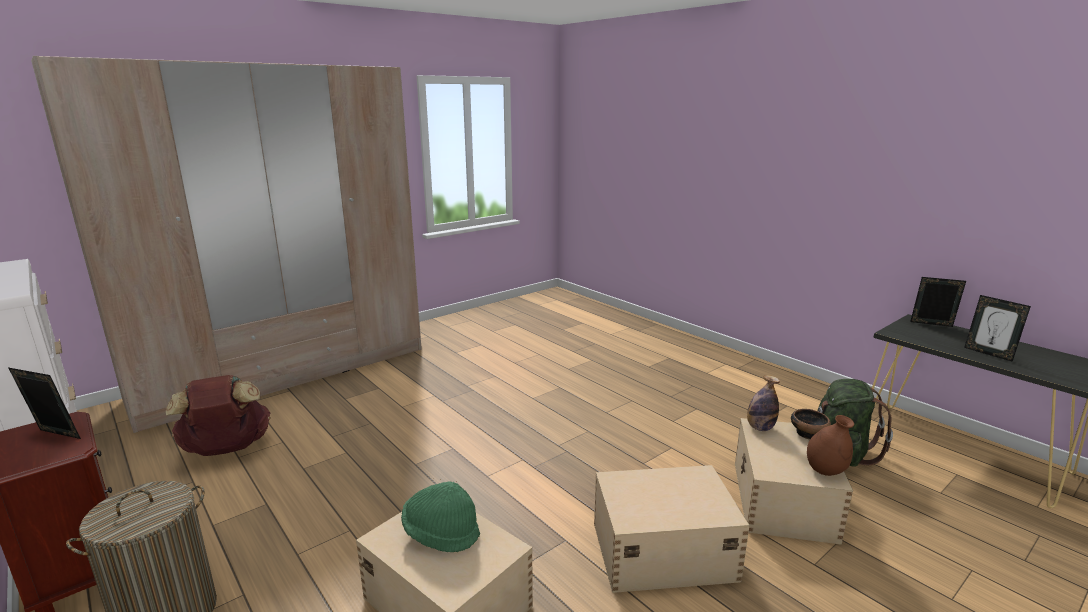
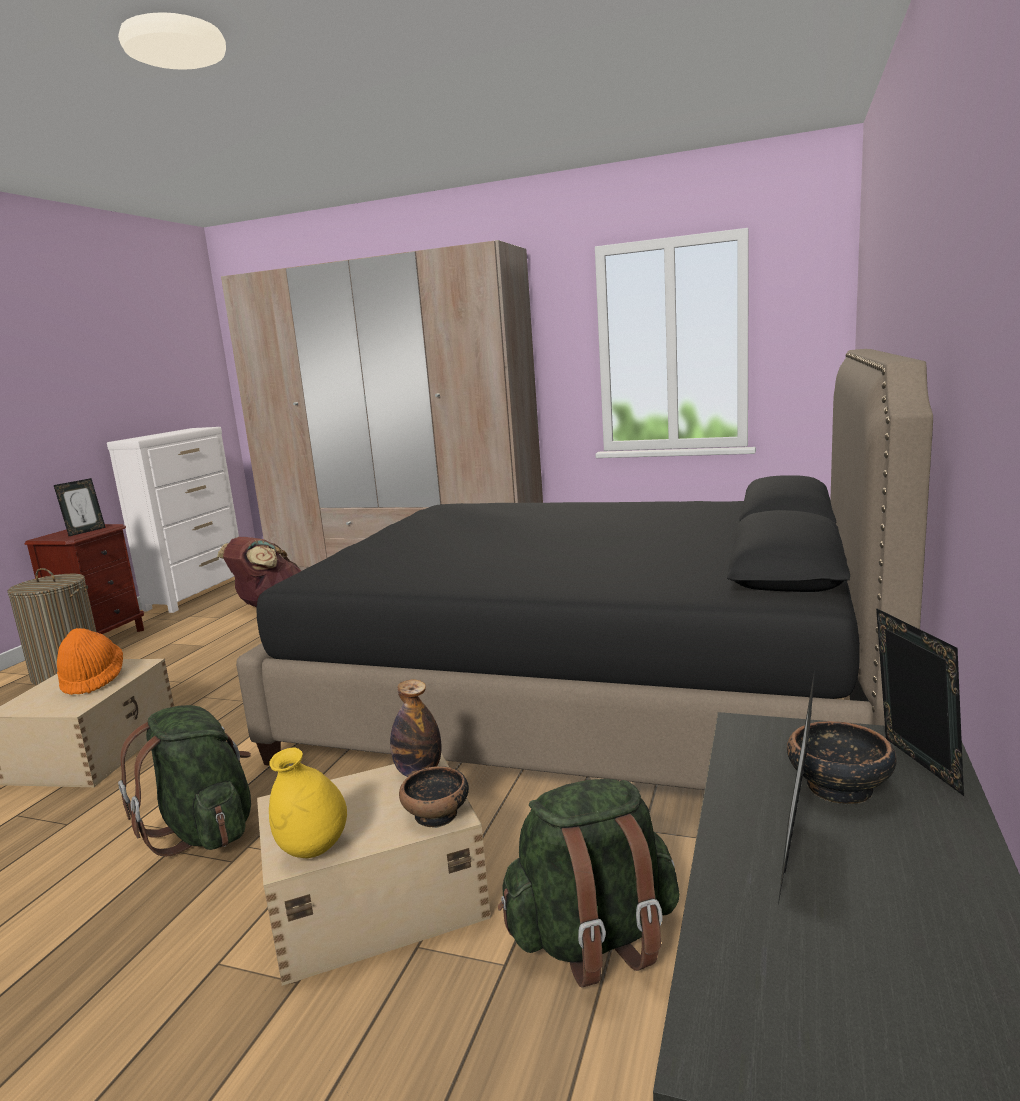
camera: 60 degrees right, 5 degrees down
picture frame [9,368,81,439] -> picture frame turned 45 degrees clockwise [54,478,106,536]
green hat [401,481,480,552] -> orange hat [57,628,123,695]
beige storage box [594,465,750,593] -> green backpack [118,705,251,857]
brown vase [807,415,854,476] -> yellow vase [269,748,347,858]
none -> black bed [236,349,933,790]
none -> bowl [787,721,897,804]

